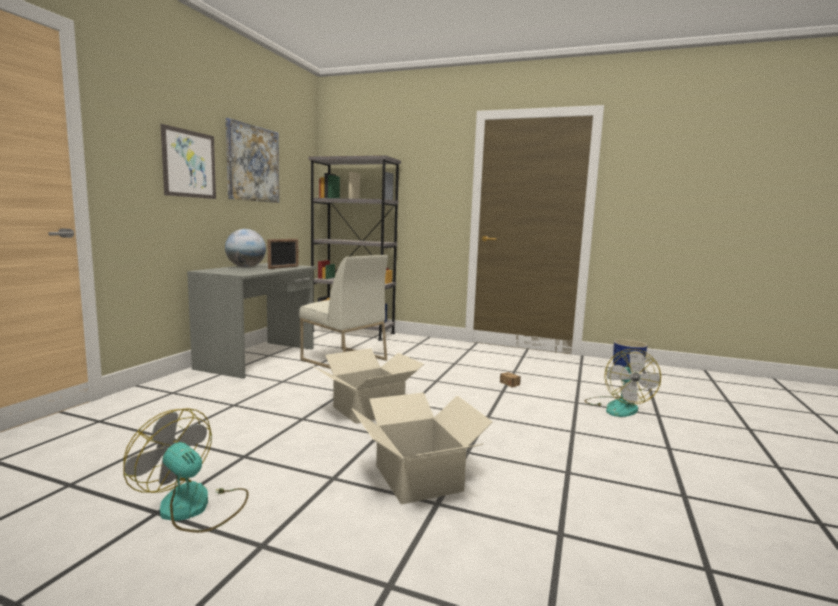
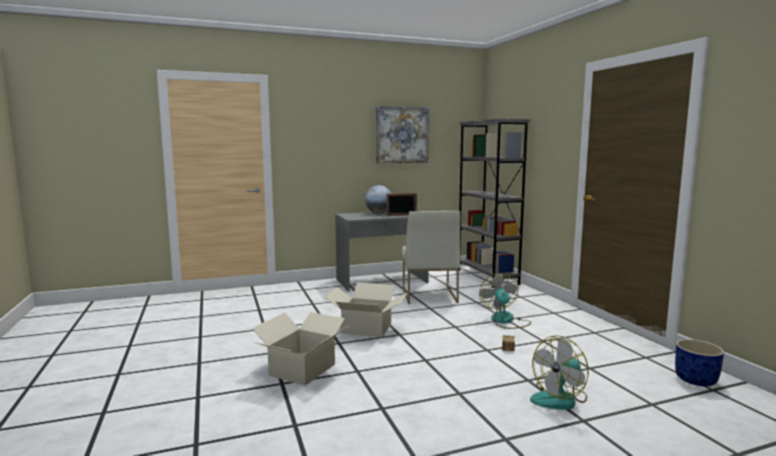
camera: 50 degrees right, 0 degrees up
fan [123,408,249,533] -> fan moved to [479,273,531,329]
picture [161,124,216,199] -> none

